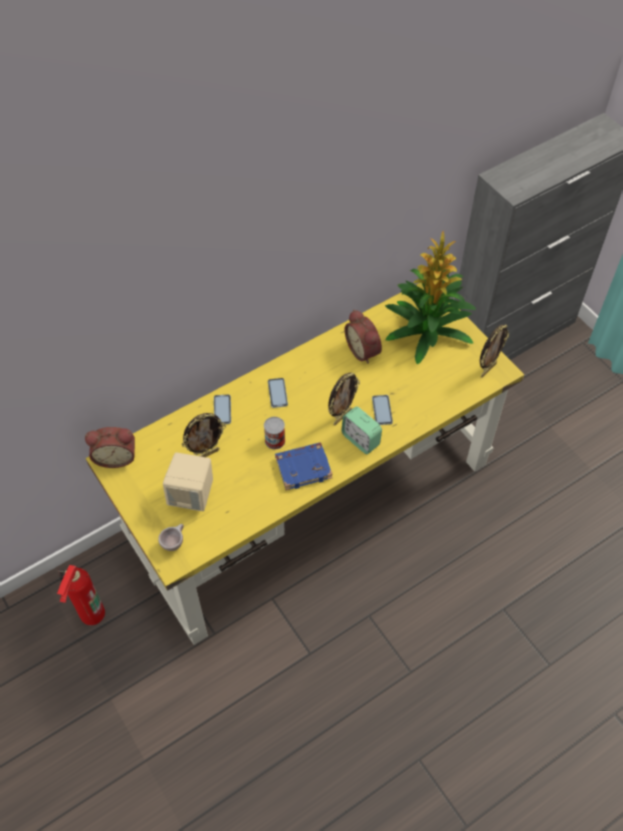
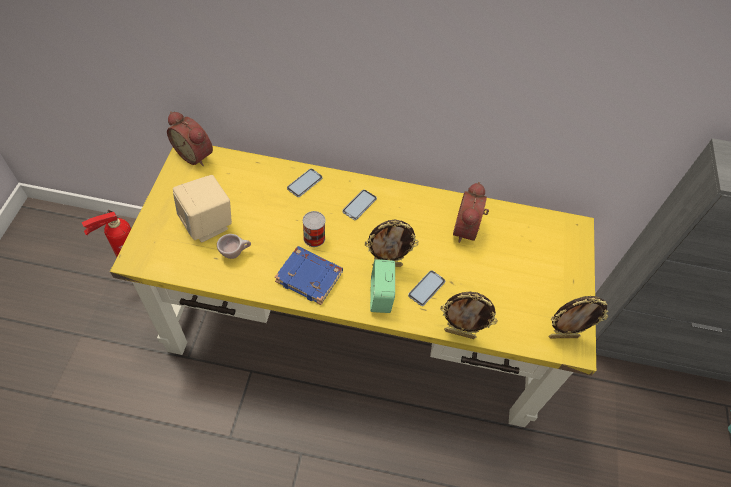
camera: 40 degrees right, 0 degrees up
beige cup [158,524,184,551] -> beige cup moved to [217,234,251,259]
picture frame [181,413,226,457] -> picture frame moved to [440,292,498,339]
potted plant [385,231,476,364] -> none

